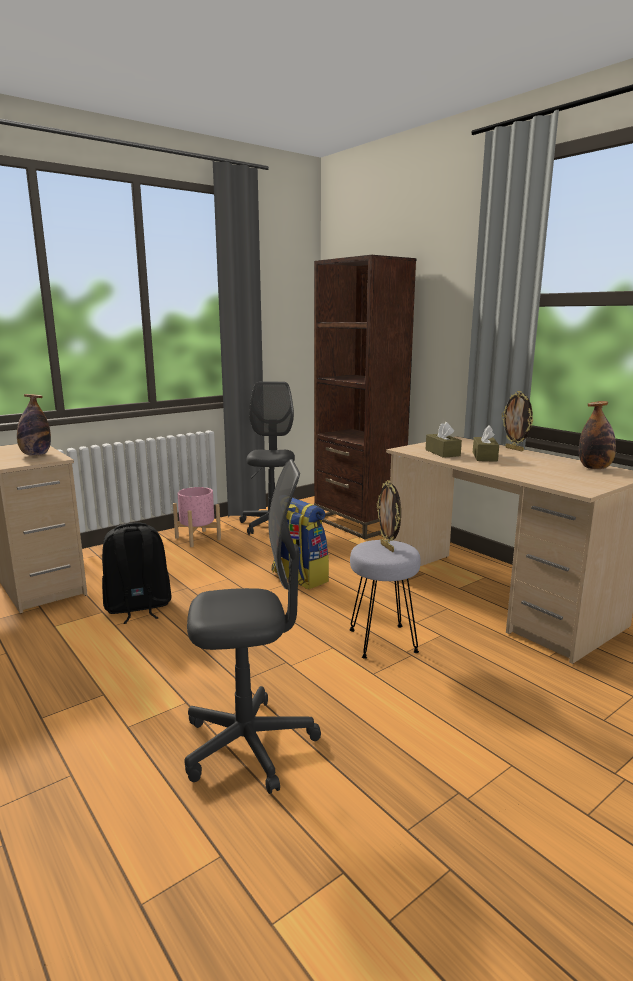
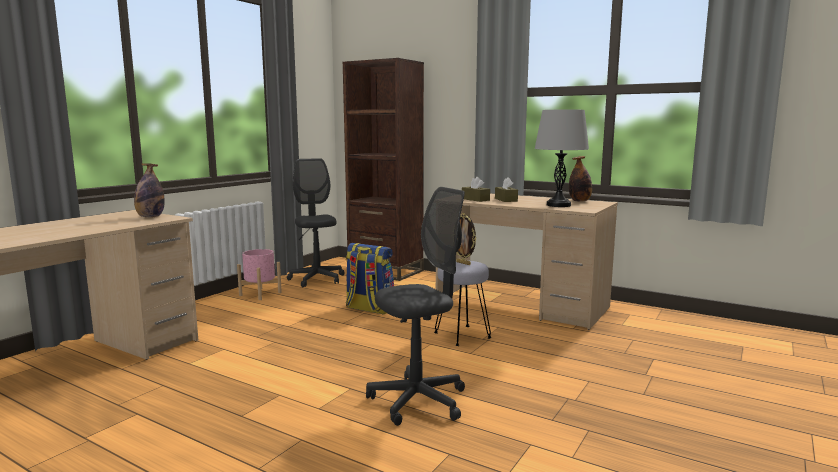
camera: 20 degrees left, 5 degrees down
black backpack [102,523,171,624] -> none
picture frame [502,391,533,451] -> none
none -> grey table lamp [535,109,589,207]

